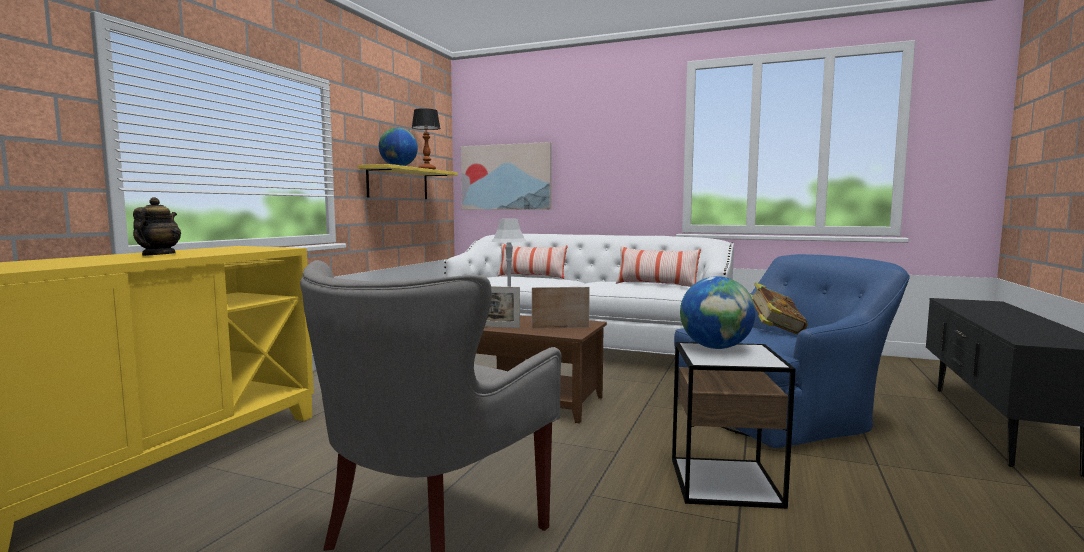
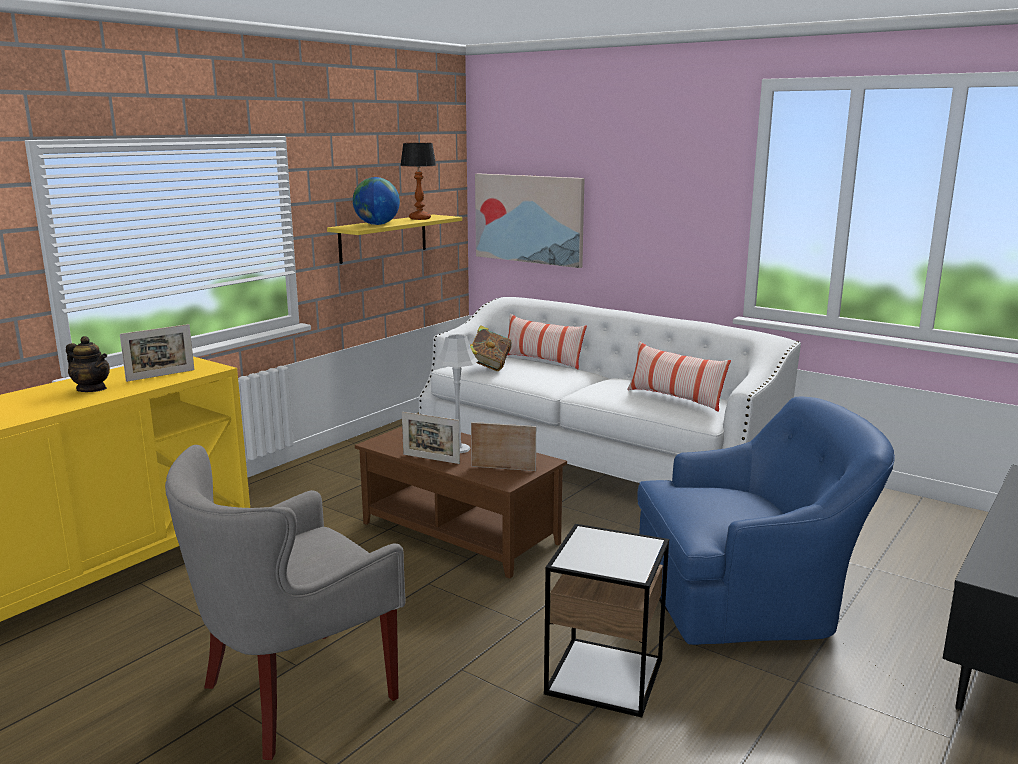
camera: 15 degrees right, 10 degrees up
teapot [133,197,181,256] -> teapot turned 105 degrees clockwise [66,336,110,392]
globe [680,276,756,349] -> none
book [750,282,808,335] -> book moved to [470,325,512,371]
none -> picture frame [120,324,194,382]

